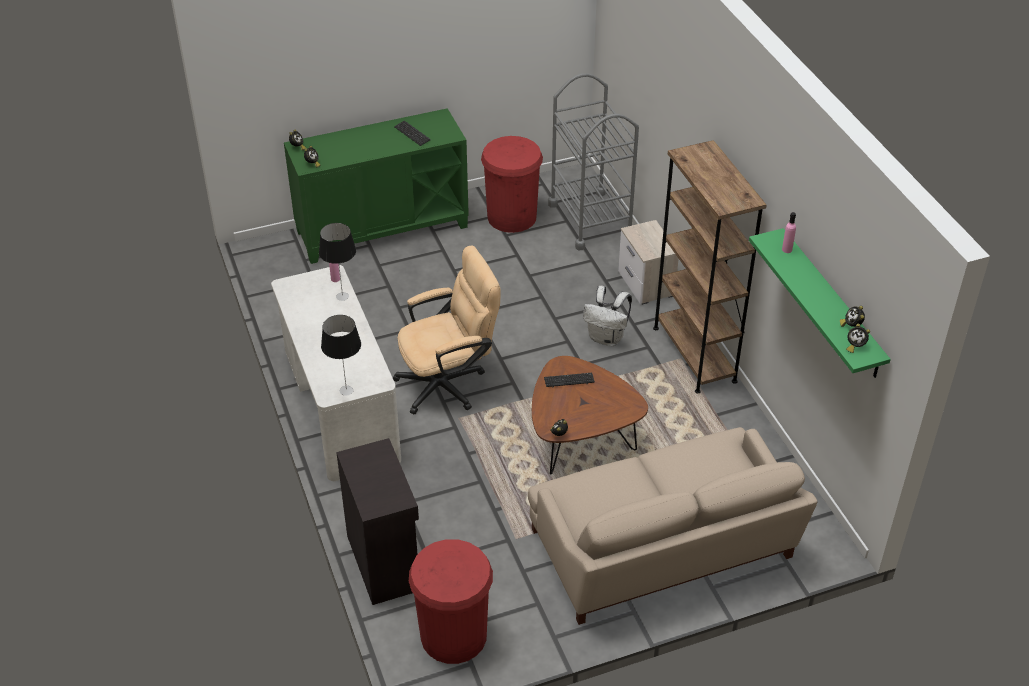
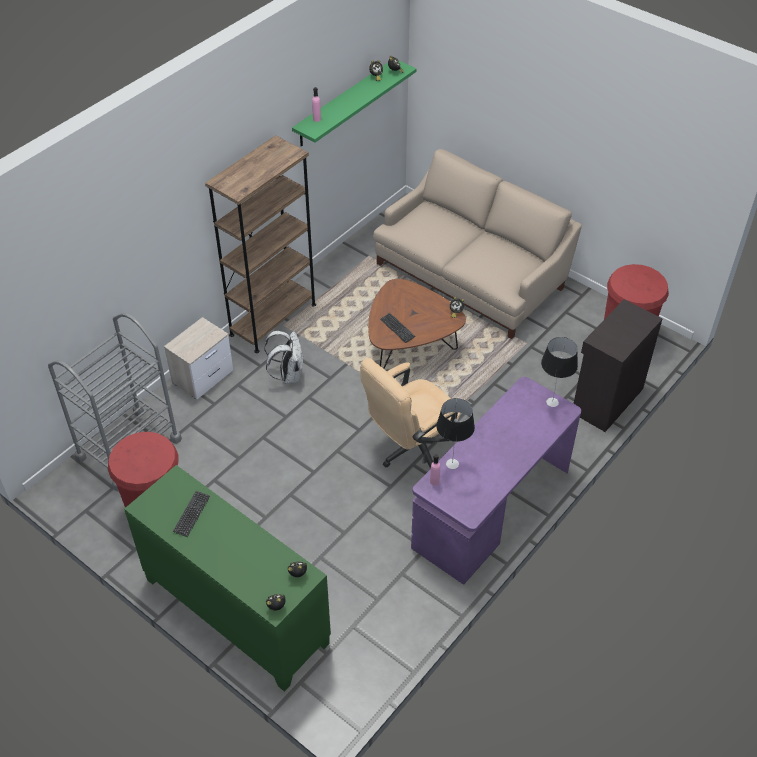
camera: 120 degrees left, 5 degrees up
white desk [271,265,401,481] -> purple desk [411,377,581,585]
beige office chair [393,246,501,414] -> beige office chair turned 75 degrees counterclockwise [360,358,460,469]

